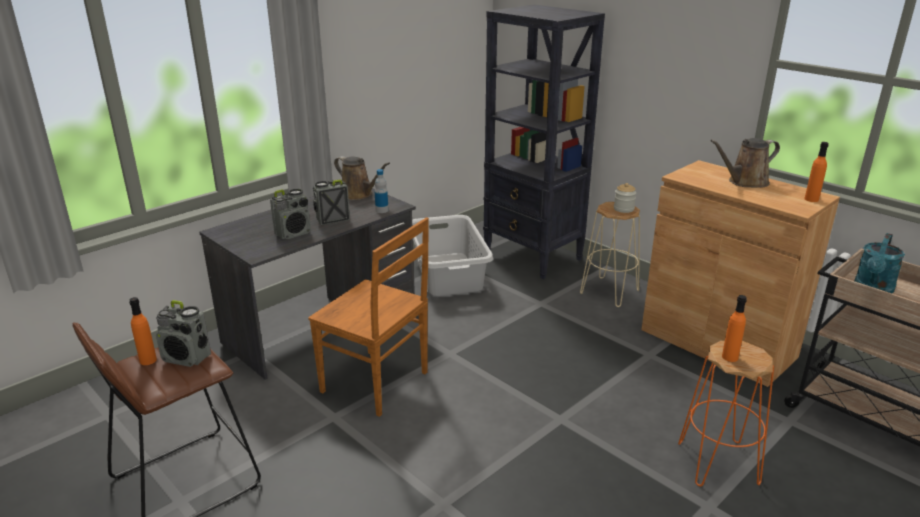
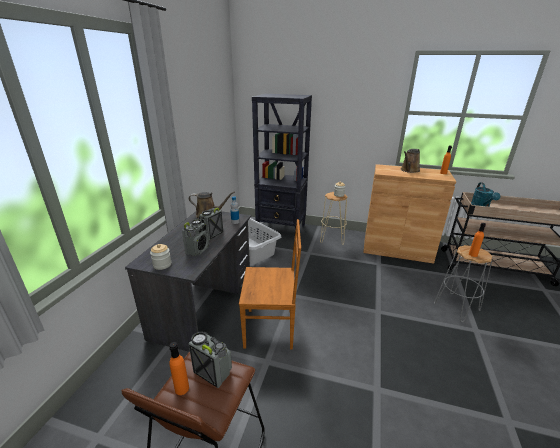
camera: 30 degrees left, 0 degrees up
radio [156,300,211,367] -> radio turned 135 degrees counterclockwise [189,332,232,388]
orange stool [678,341,774,487] -> grey stool [434,245,492,322]
none -> jar [150,244,171,270]

